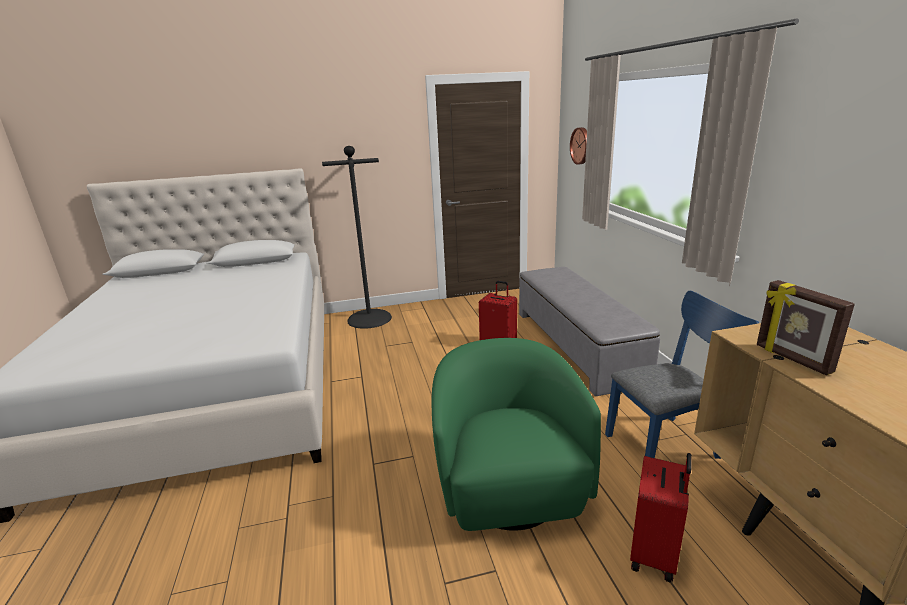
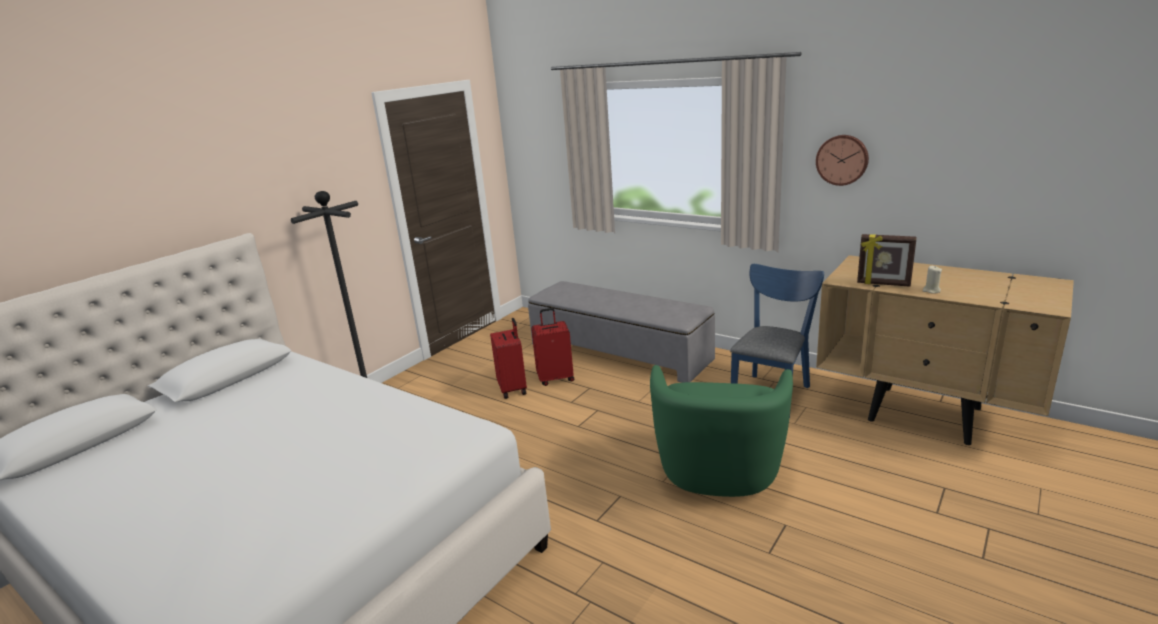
camera: 40 degrees left, 0 degrees up
green armchair [432,338,601,531] -> green armchair turned 120 degrees counterclockwise [650,365,793,497]
wall clock [570,127,587,165] -> wall clock moved to [816,135,869,186]
red suitcase [630,453,692,582] -> red suitcase moved to [490,318,527,399]
none -> beige candle [923,266,942,293]

